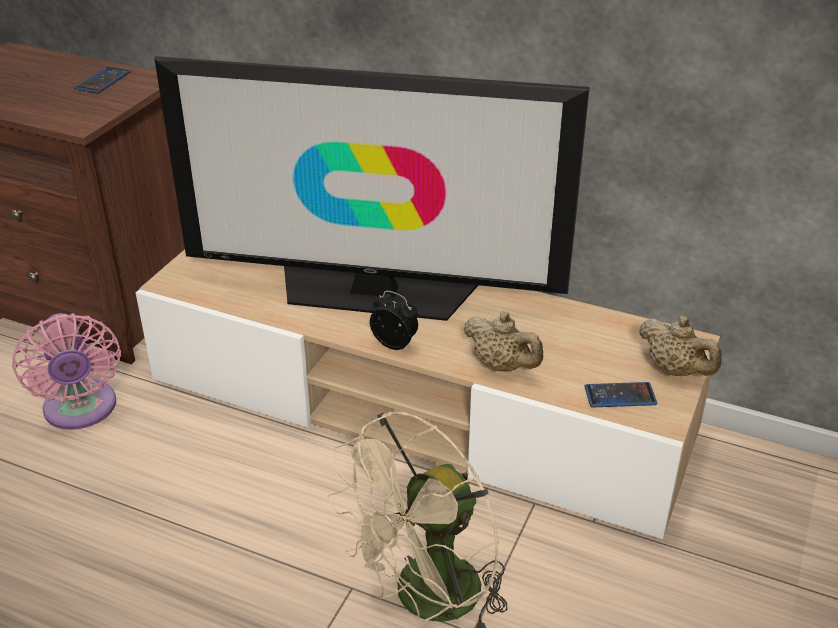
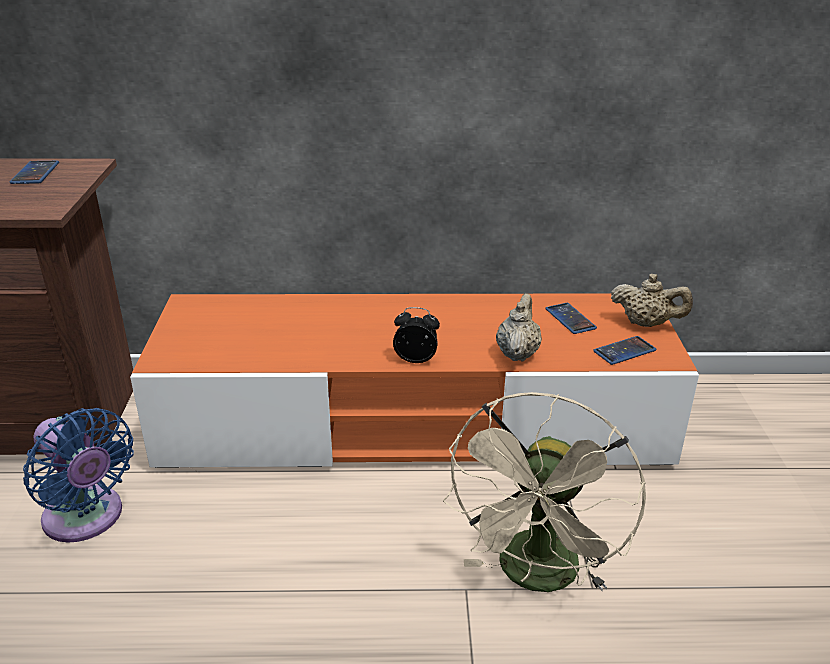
camera: 25 degrees left, 5 degrees down
pink fan [12,313,121,430] -> blue fan [23,408,134,543]
beige tv stand [136,249,720,539] -> orange tv stand [130,293,699,468]
television [154,56,590,321] -> none
beige teapot [463,311,543,371] -> beige teapot turned 90 degrees counterclockwise [496,293,542,362]
none -> phone [545,303,597,334]

